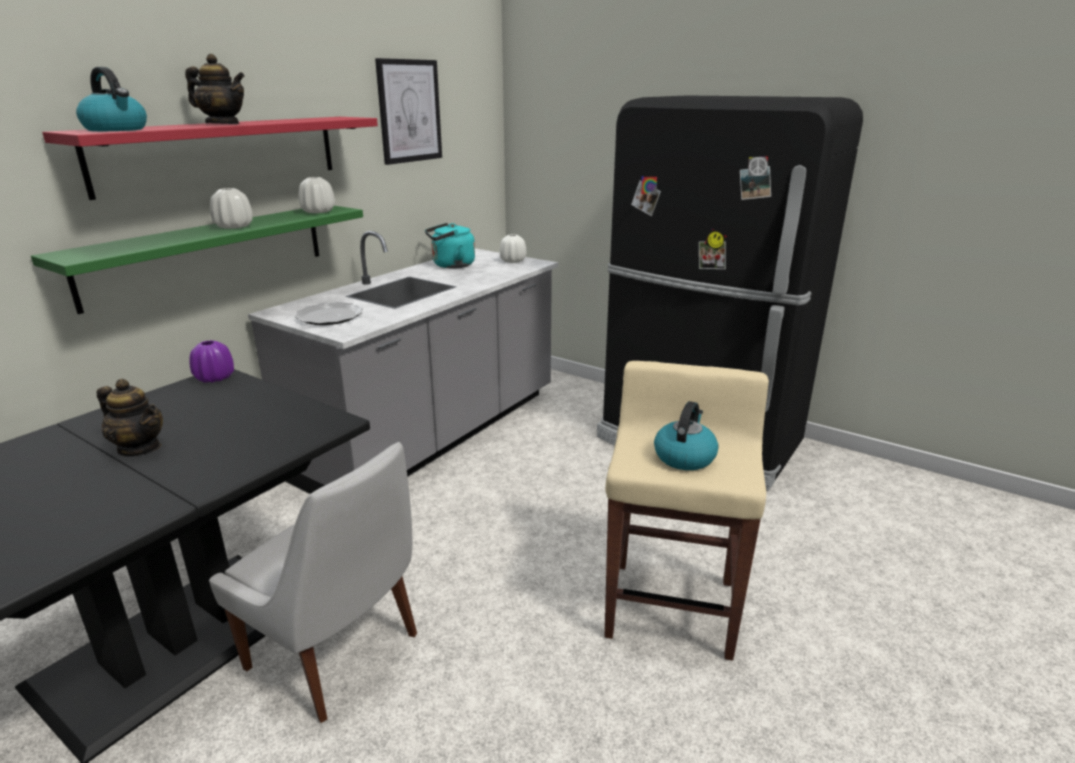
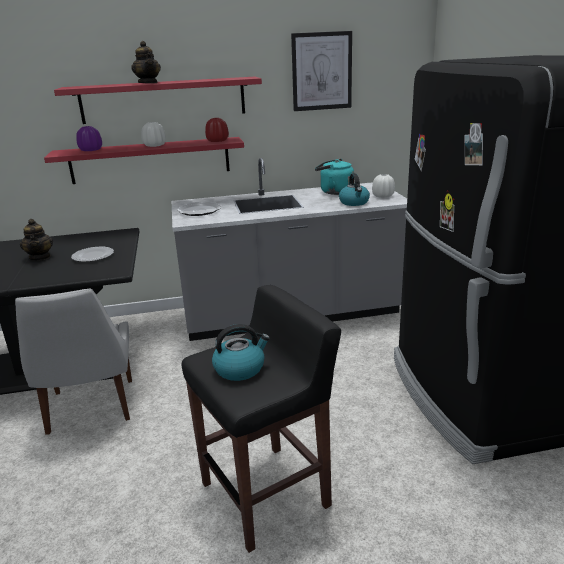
camera: 45 degrees right, 0 degrees up
green shelf [31,206,363,314] -> red shelf [44,137,244,184]
kettle [76,67,147,131] -> kettle moved to [339,173,370,206]
purple vase [190,340,234,383] -> purple vase moved to [76,126,102,151]
white vase [299,177,335,213] -> red vase [205,118,229,142]
beige stool [605,361,769,661] -> black stool [182,285,341,553]
none -> plate [71,246,114,262]

